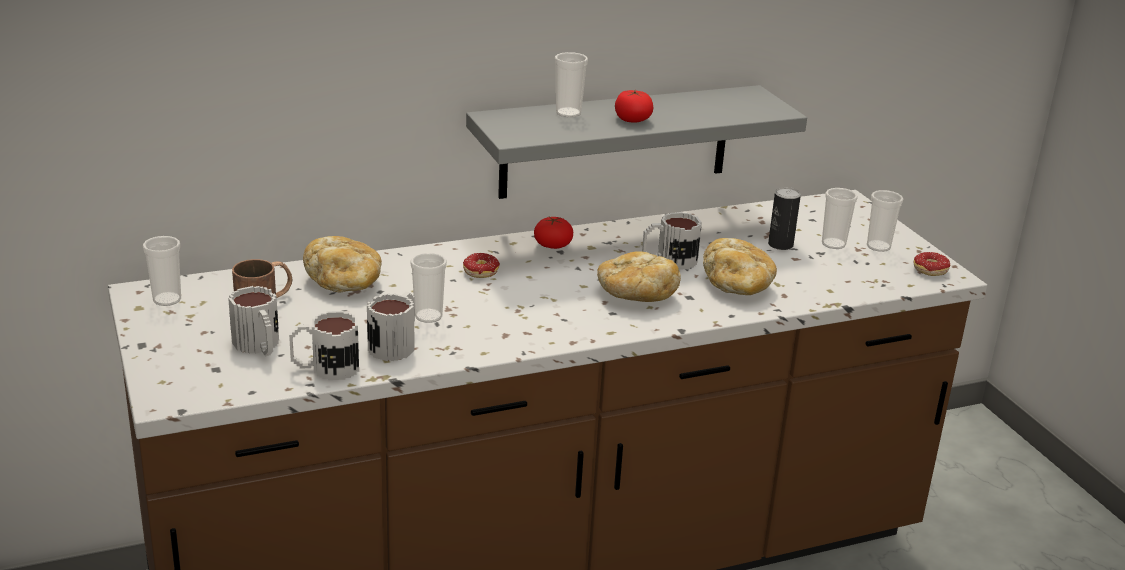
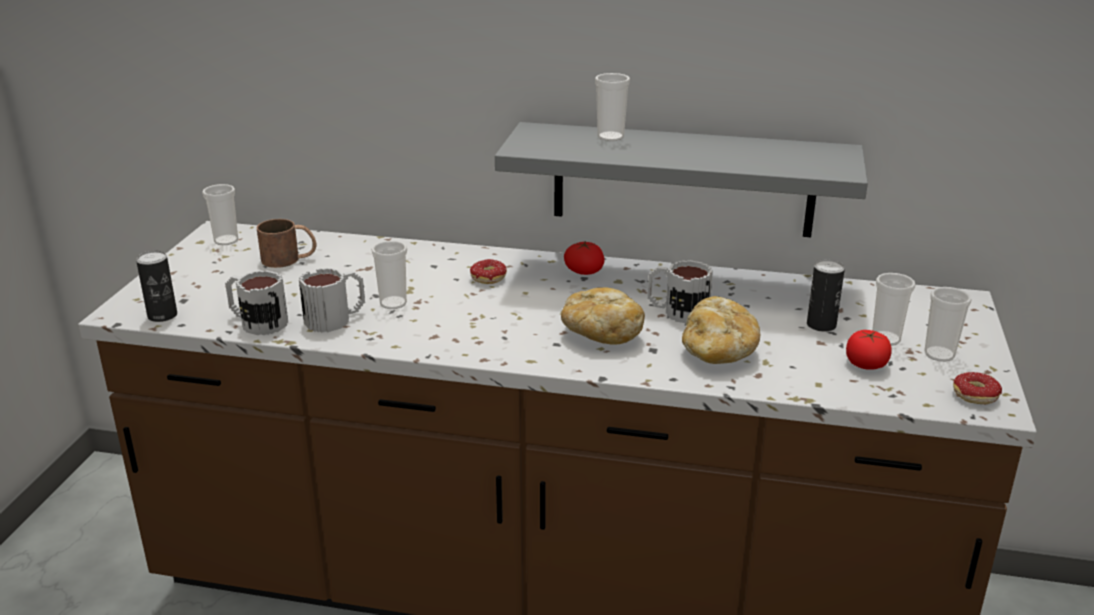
camera: 35 degrees right, 0 degrees up
mug [228,286,279,356] -> none
bread [303,236,382,293] -> none
tomato [615,90,653,123] -> tomato moved to [846,330,891,370]
none -> can [136,250,177,322]

